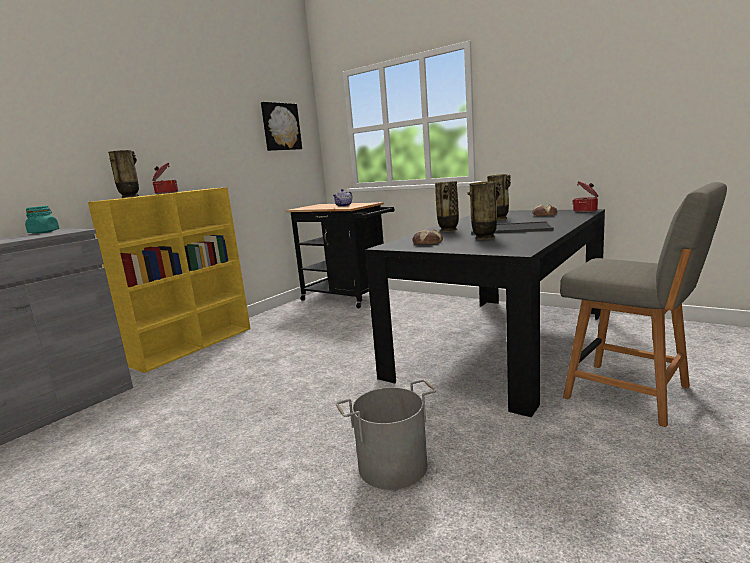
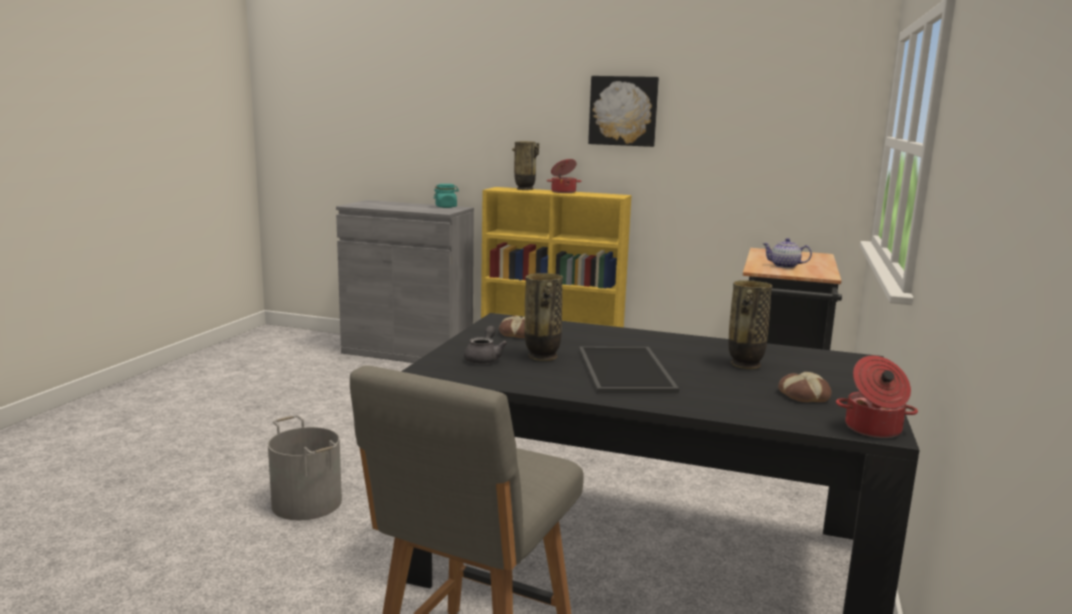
camera: 70 degrees right, 0 degrees up
picture [261,102,302,151] -> picture moved to [588,76,659,147]
vase [435,181,459,232] -> none
none -> grey teapot [464,326,508,364]

